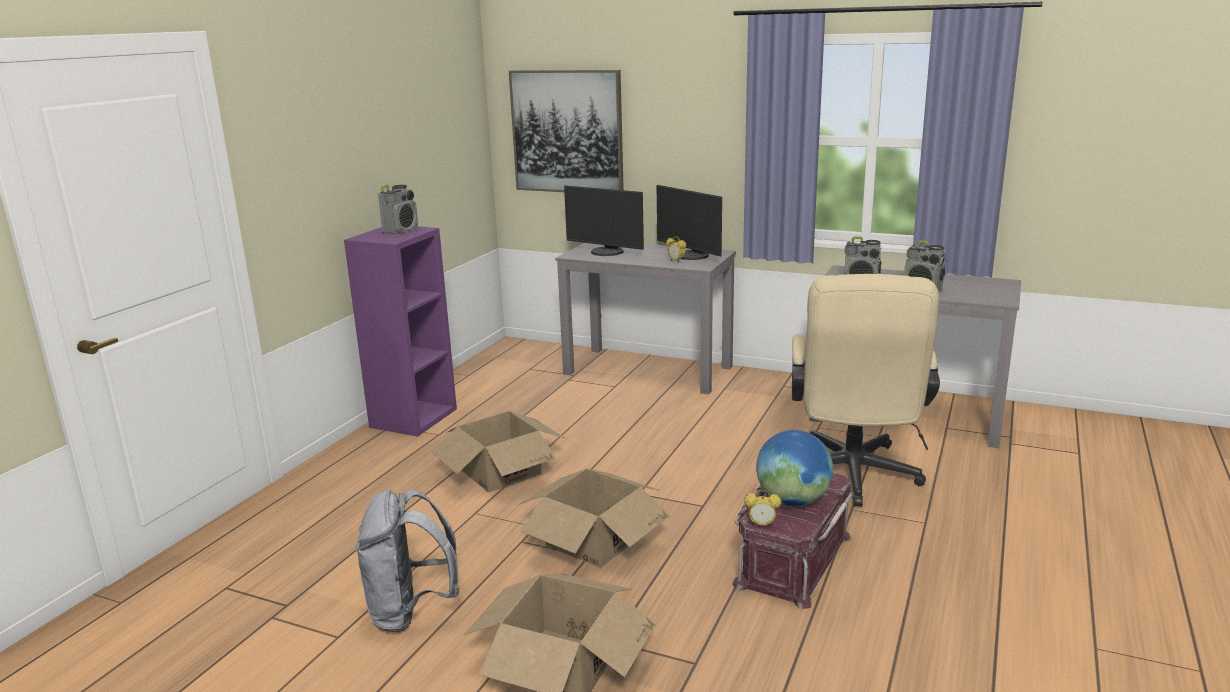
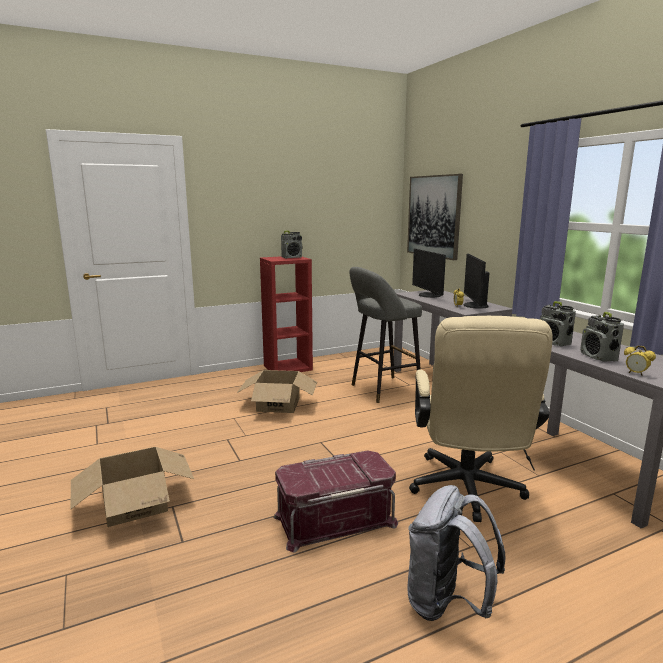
camera: 40 degrees right, 5 degrees down
purple bookcase [344,226,457,437] -> red bookcase [260,256,313,372]
grey backpack [355,490,460,632] -> grey backpack moved to [408,485,505,621]
cardboard box [518,469,670,568] -> none
alarm clock [744,491,781,527] -> alarm clock moved to [624,345,656,376]
globe [756,430,833,506] -> none
beige office chair [792,274,940,507] -> beige office chair turned 45 degrees counterclockwise [409,316,552,522]
none -> grey stool [350,267,422,403]

